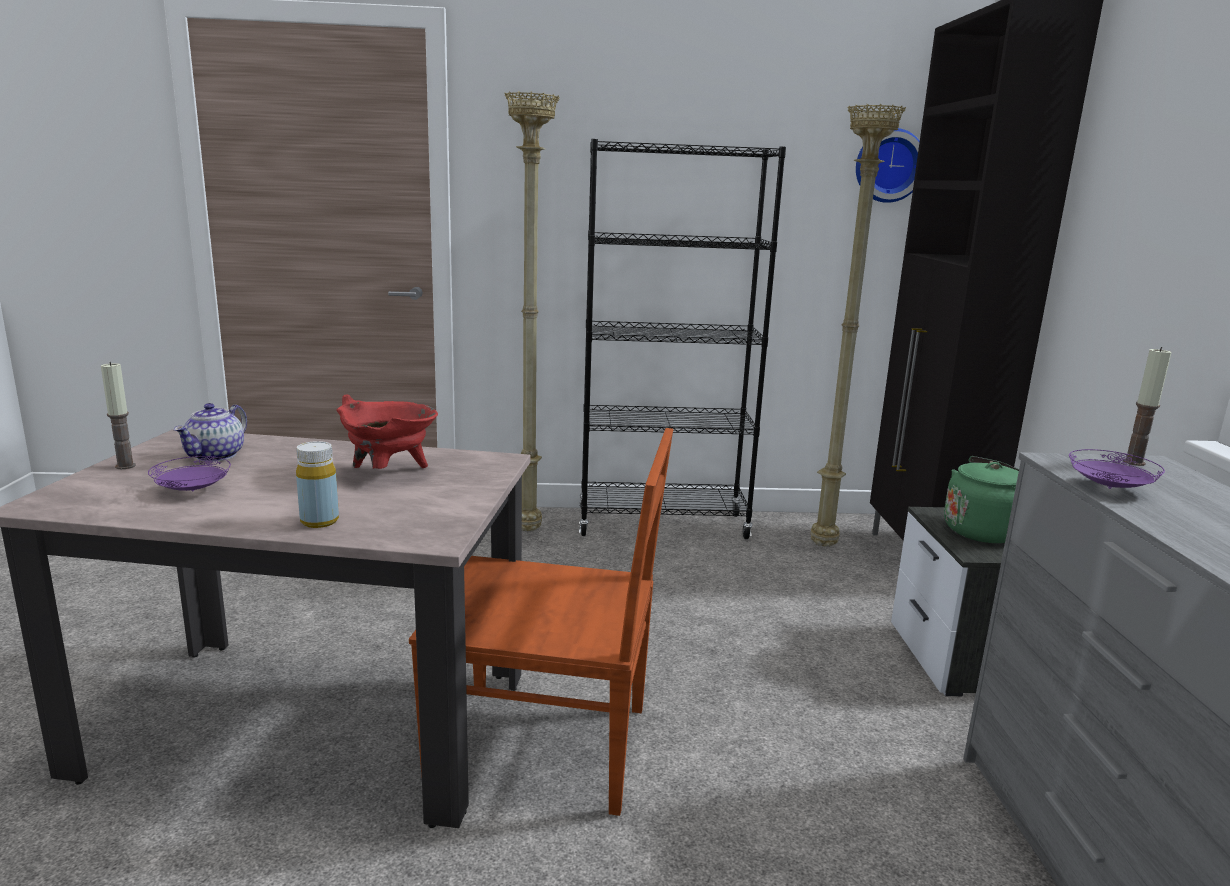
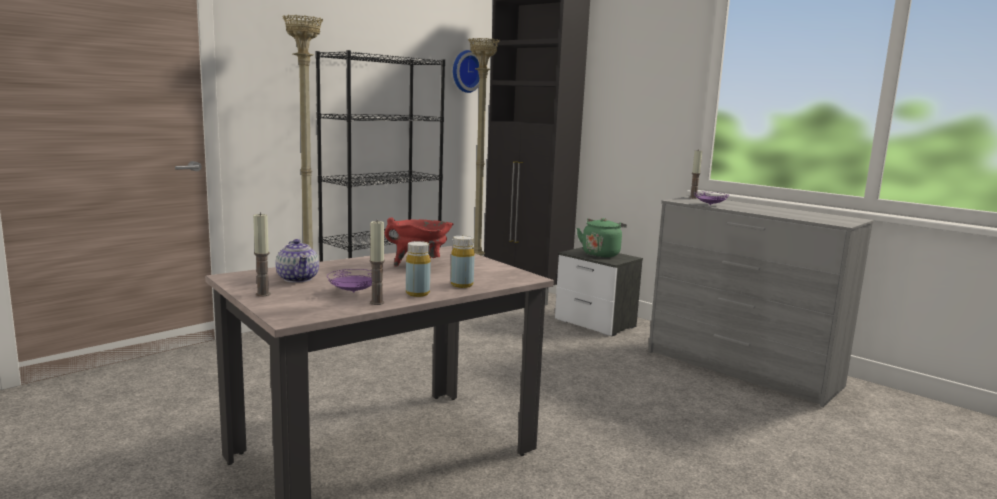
camera: 45 degrees left, 5 degrees down
brown chair [409,428,673,816] -> none
none -> candle [370,221,385,305]
none -> yellow bottle [406,241,431,297]

